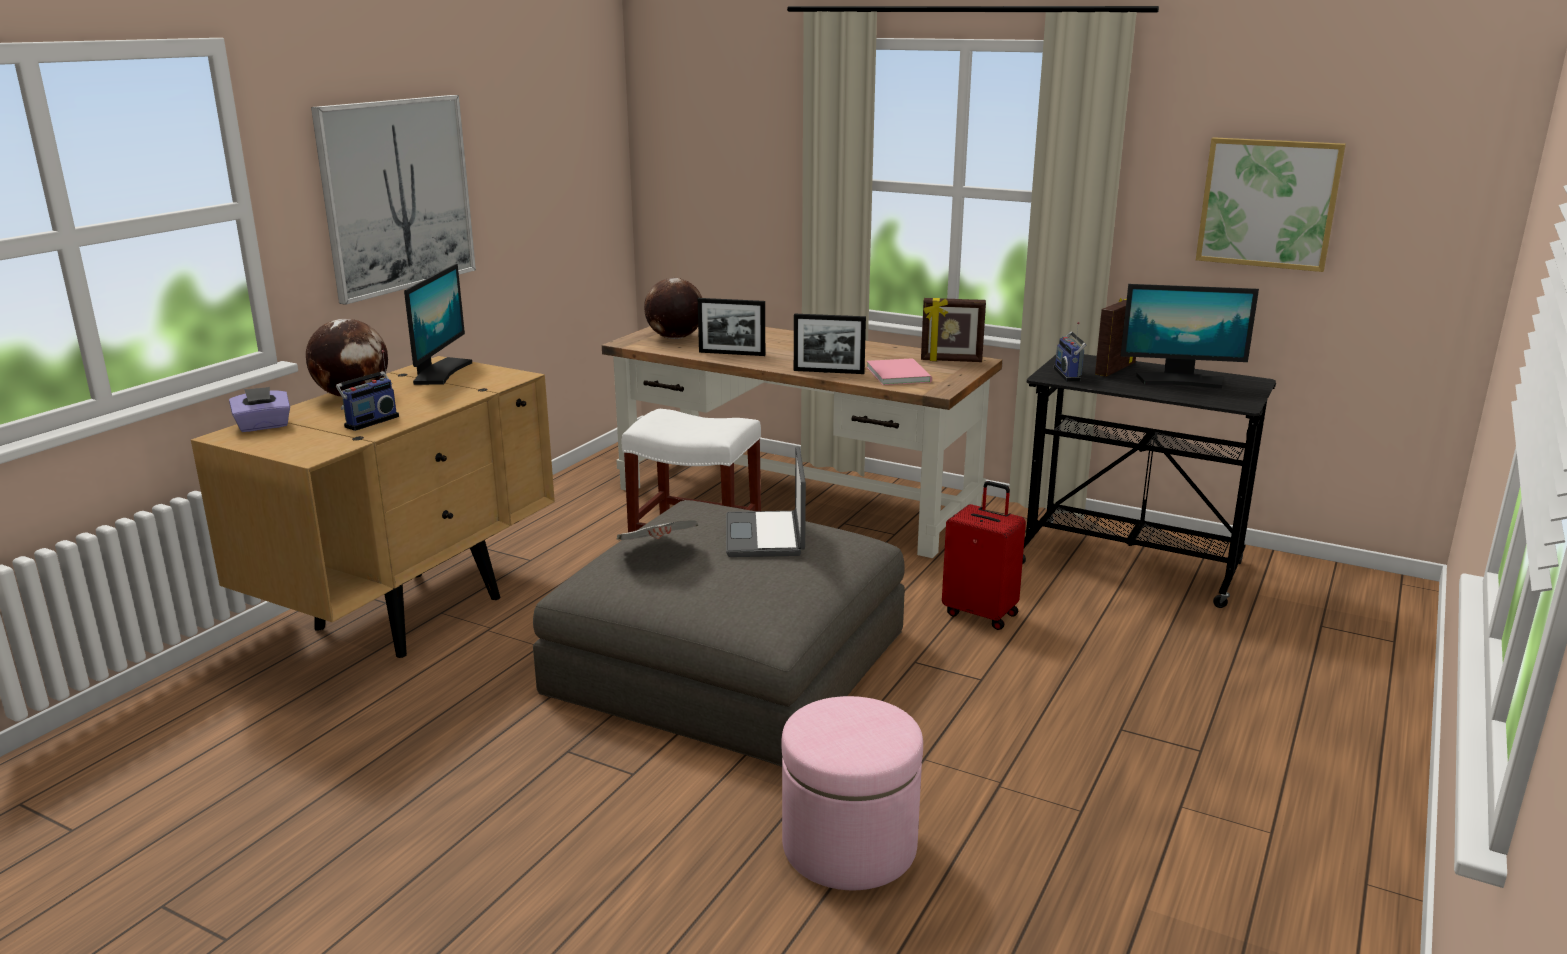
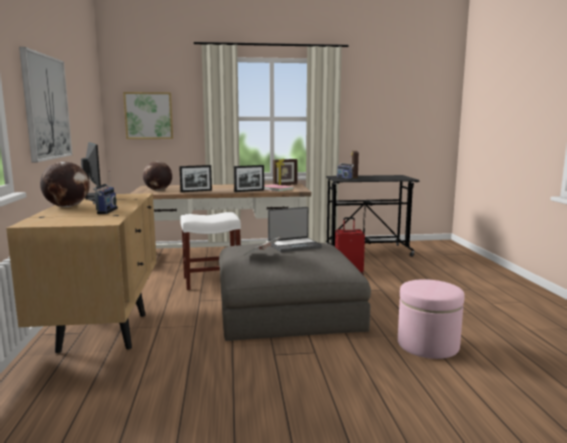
camera: 35 degrees left, 10 degrees down
purple tissue box [229,387,290,432] -> none
laptop [726,447,806,557] -> laptop turned 75 degrees counterclockwise [268,207,322,252]
monitor [1120,284,1259,389] -> none
picture [1196,137,1346,272] -> picture moved to [123,92,173,139]

